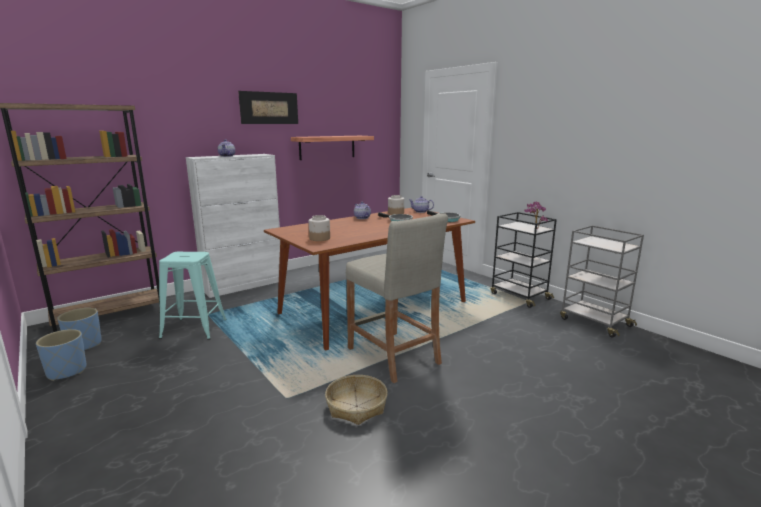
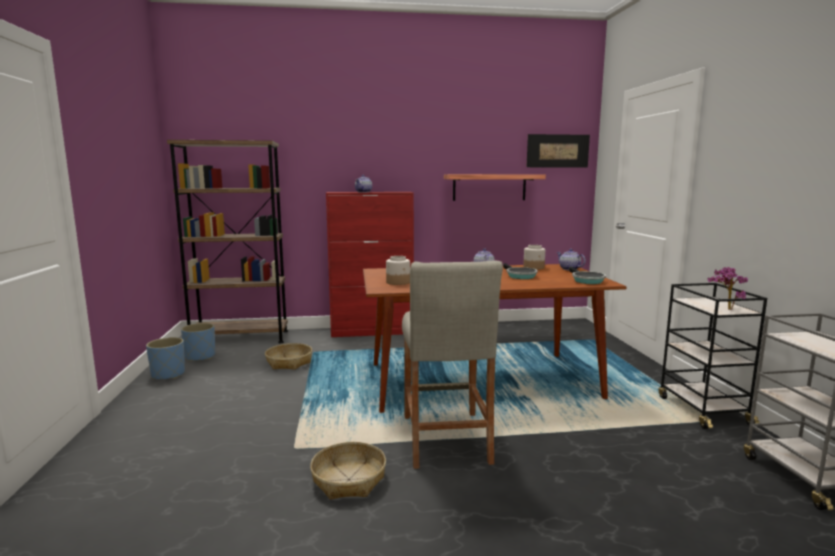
camera: 30 degrees right, 5 degrees down
turquoise stool [159,252,227,340] -> basket [265,343,312,370]
white cabinet [186,154,280,298] -> red cabinet [326,192,414,337]
picture [238,91,298,124] -> picture moved to [527,134,590,167]

